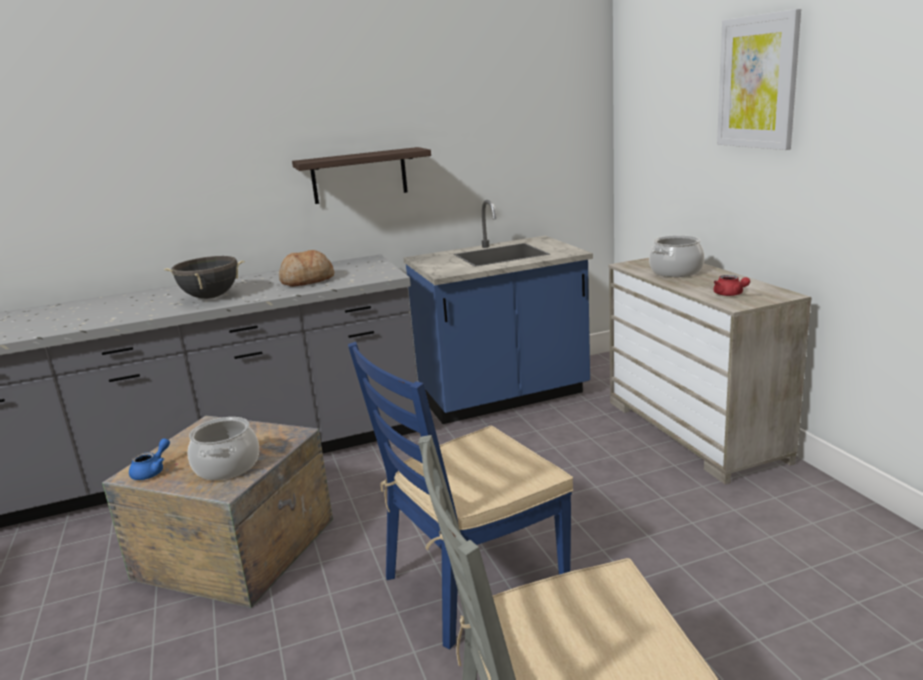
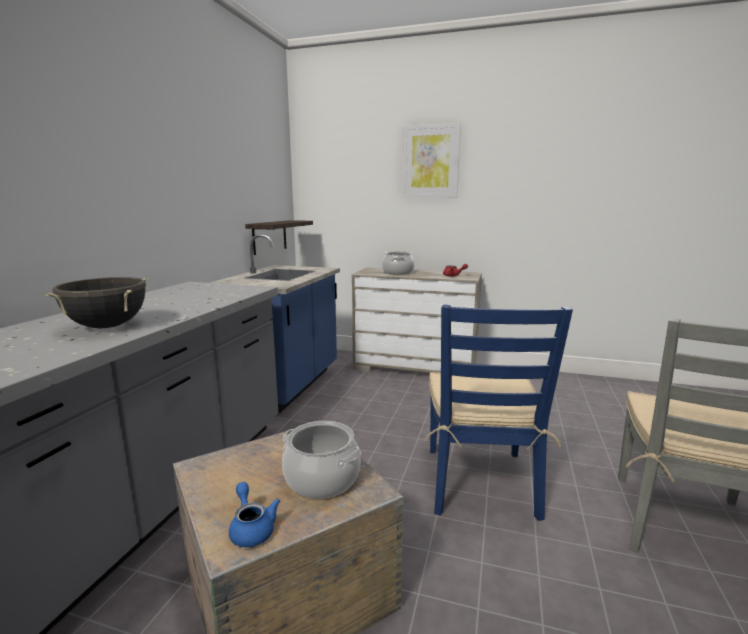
camera: 55 degrees left, 5 degrees down
bread [279,250,334,287] -> none
shelf [292,147,431,204] -> shelf moved to [245,220,313,255]

